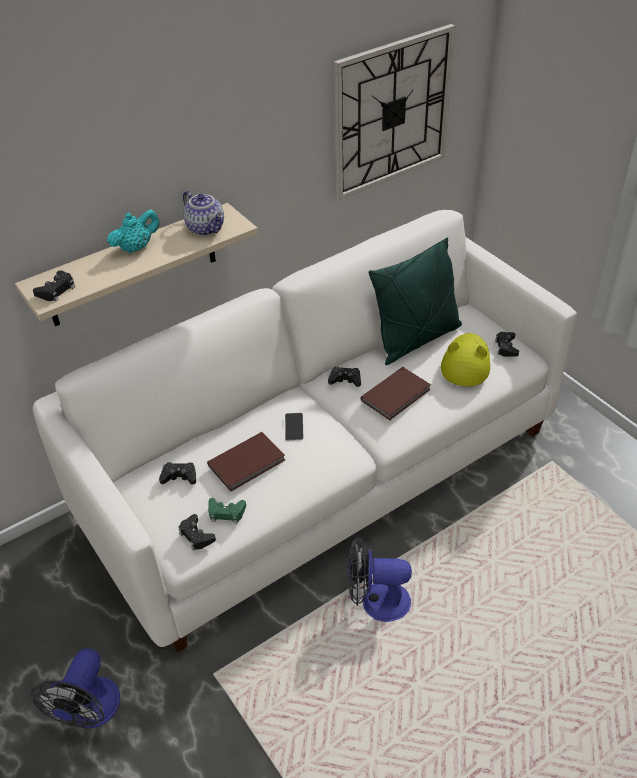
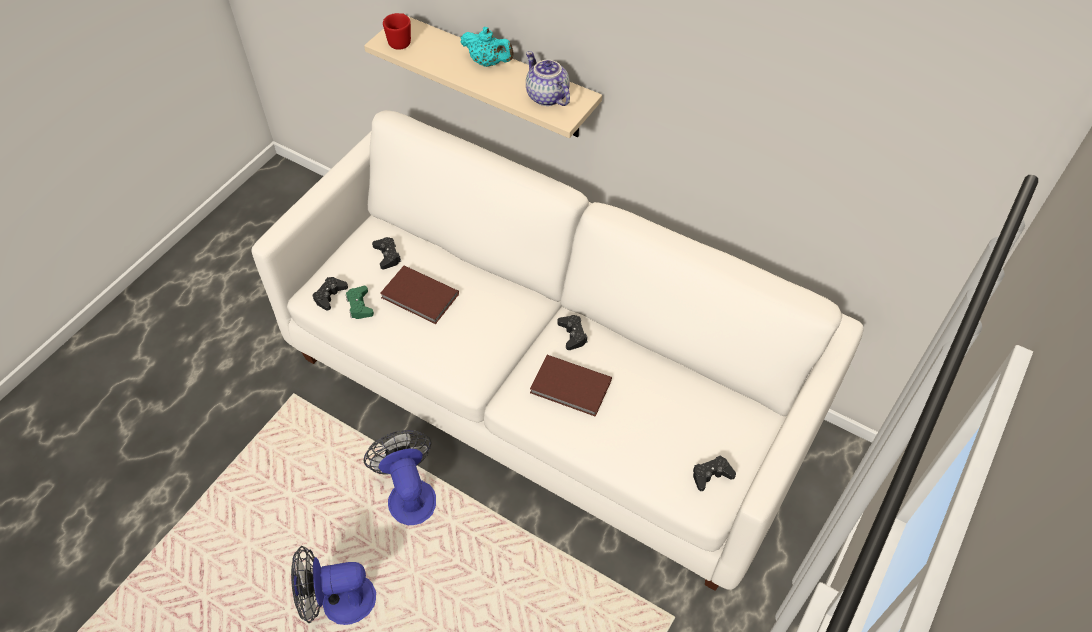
camera: 65 degrees right, 10 degrees up
fan [31,648,120,729] -> fan moved to [291,546,376,625]
black game controller [33,270,75,301] -> red mug [383,13,411,50]
teapot [183,191,224,236] -> teapot turned 120 degrees clockwise [526,51,570,106]
phone [285,413,303,441] -> none
wall clock [334,24,455,200] -> none
green pillow [369,238,462,365] -> none
yellow hat [441,333,490,387] -> none

